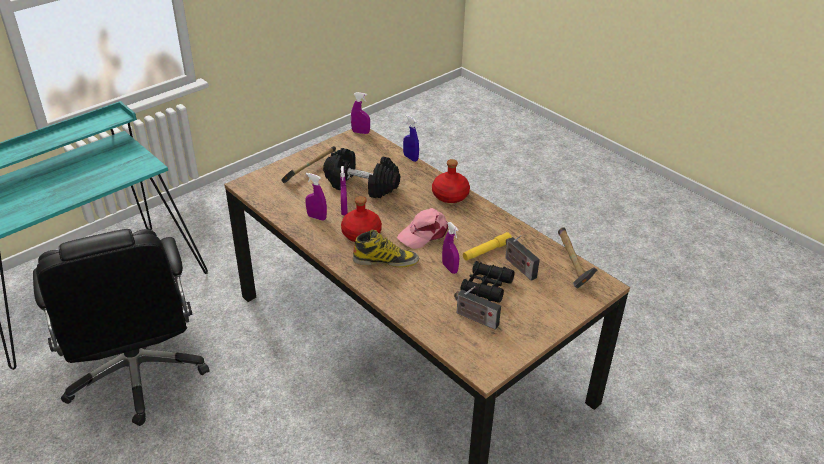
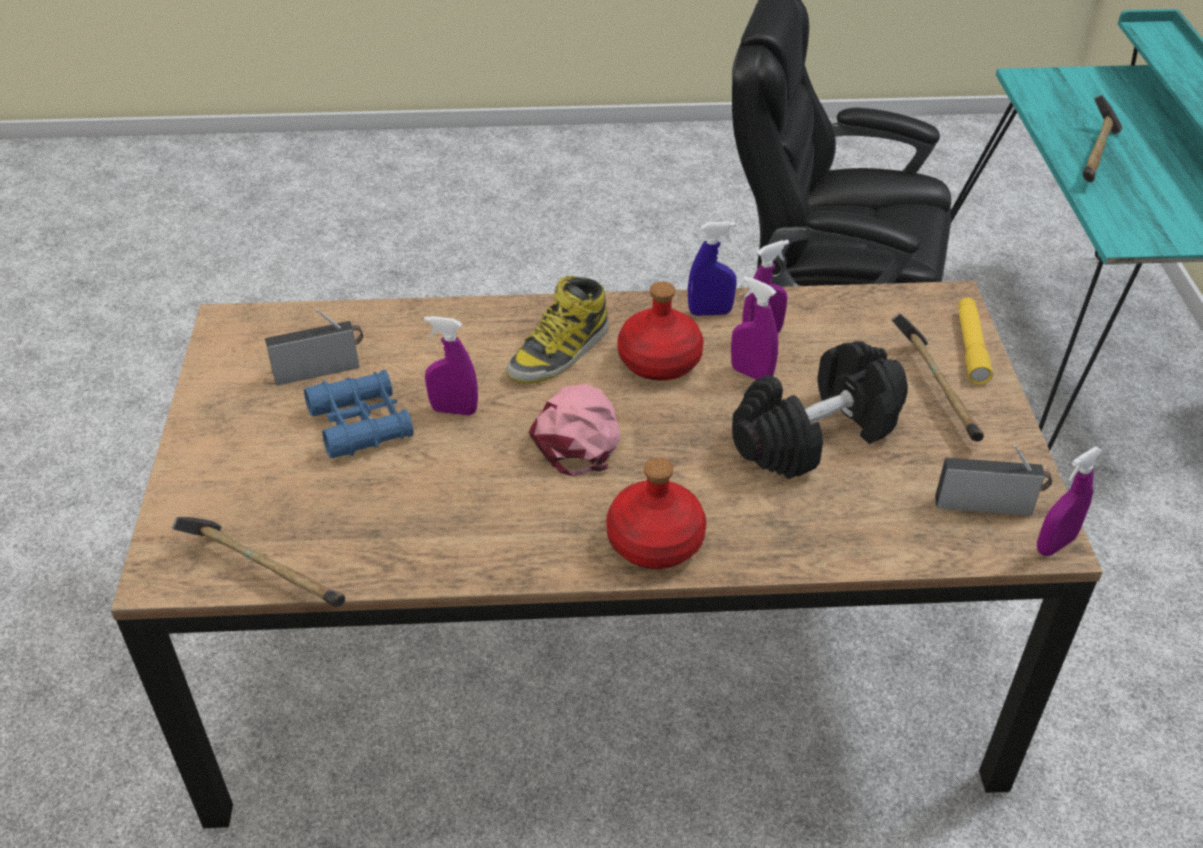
camera: 130 degrees right, 5 degrees up
blue spray bottle [403,115,419,162] -> blue spray bottle moved to [688,221,737,316]
black binoculars [460,261,514,303] -> blue binoculars [304,370,414,458]
yellow flashlight [463,232,512,261] -> yellow flashlight moved to [958,298,993,385]
radio [505,235,540,281] -> radio moved to [935,445,1052,516]
none -> hammer [1083,95,1123,182]

